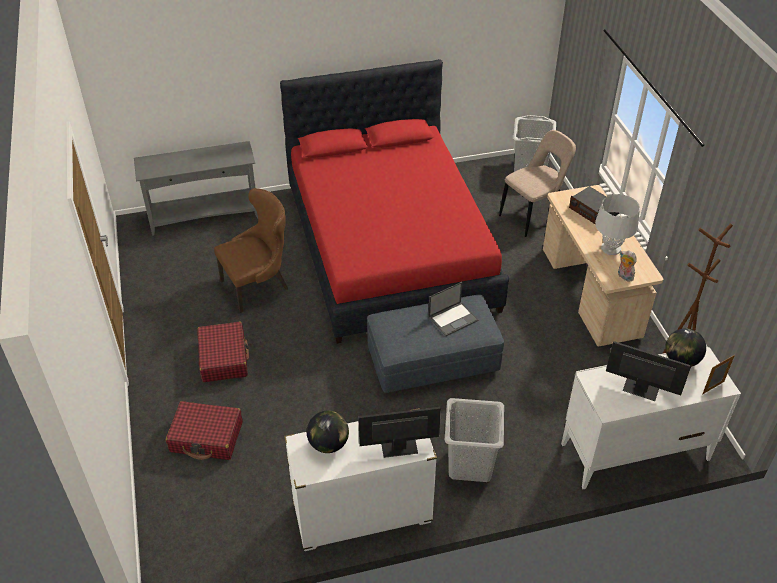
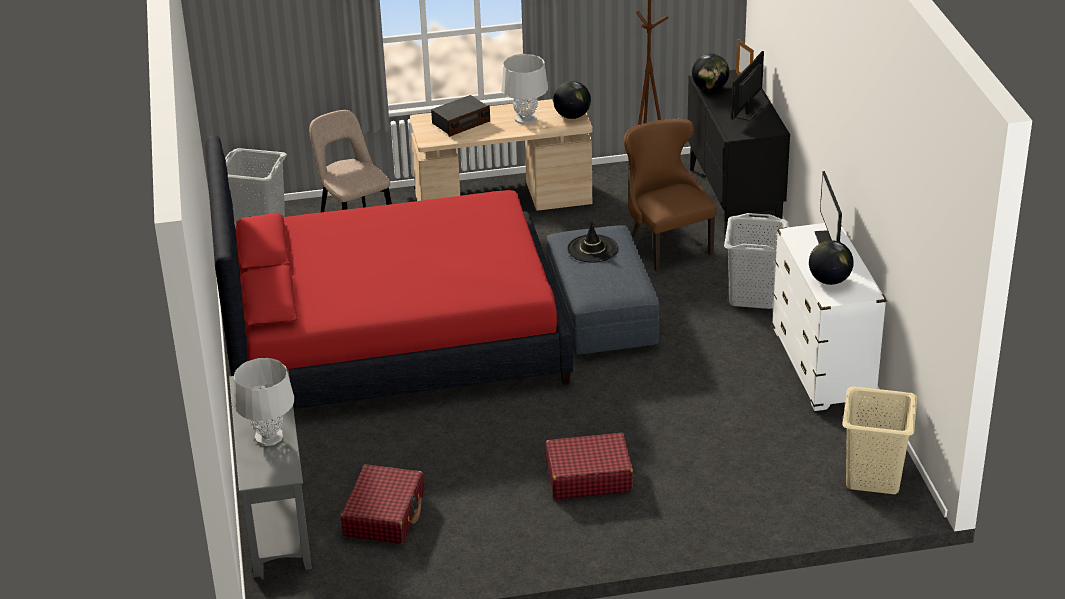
camera: 85 degrees left, 10 degrees down
red suitcase [166,401,243,460] -> red suitcase moved to [341,464,424,544]
brown chair [214,188,288,313] -> brown chair moved to [624,119,716,271]
laptop [428,282,479,336] -> black hat [567,222,618,263]
white cabinet [561,345,741,489] -> black cabinet [688,70,790,239]
plush toy [618,250,637,282] -> globe [553,81,591,119]
none -> grey table lamp [234,358,294,446]
none -> beige laundry basket [842,386,917,494]

